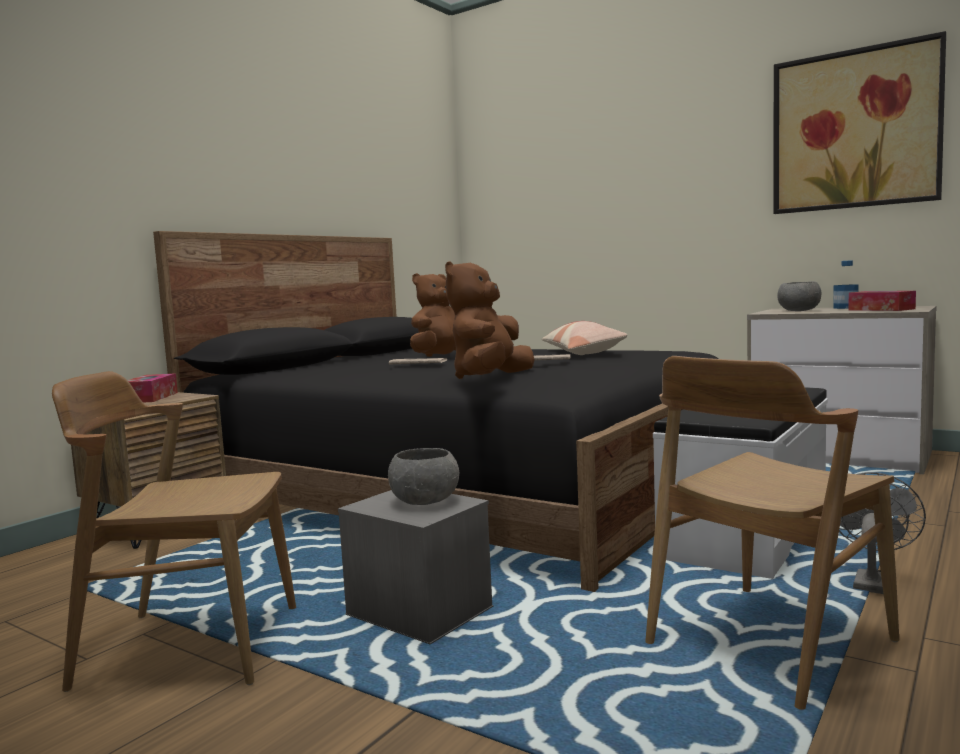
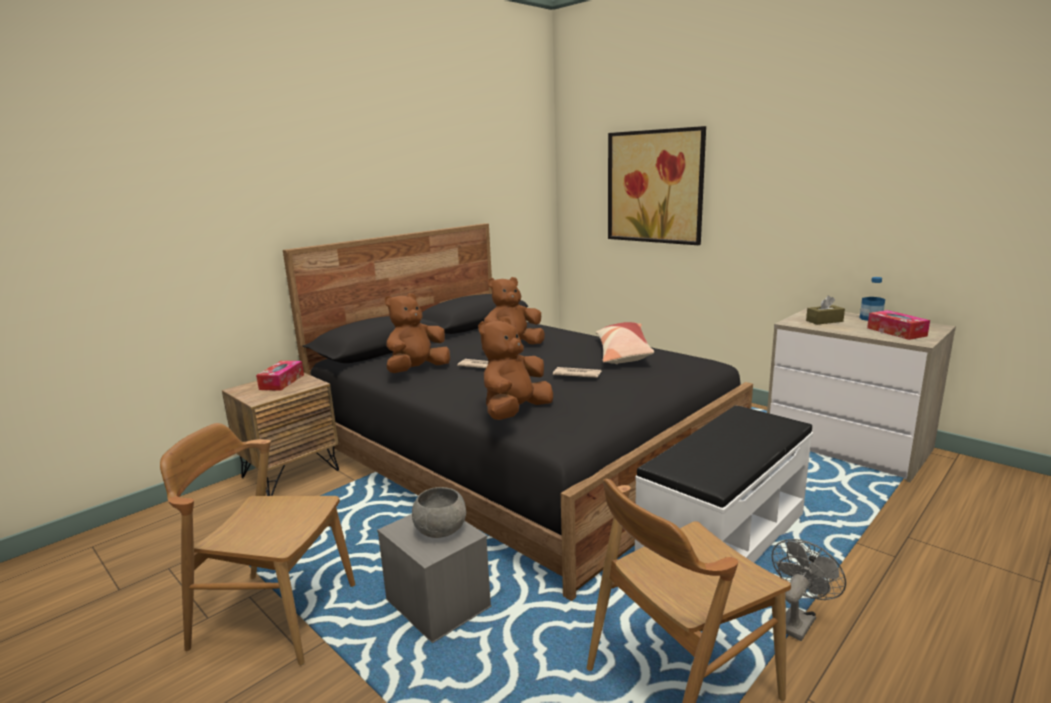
camera: 10 degrees right, 10 degrees up
picture [773,31,946,214] -> picture moved to [608,126,706,245]
grey bowl [777,282,822,311] -> brown tissue box [806,296,845,325]
none -> brown plush toy [385,293,450,373]

